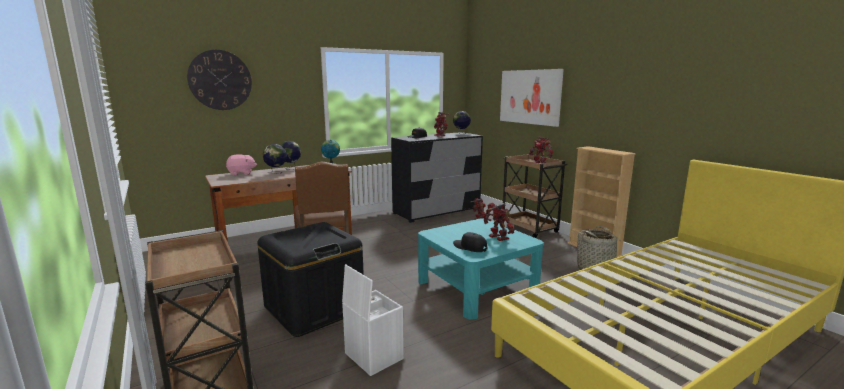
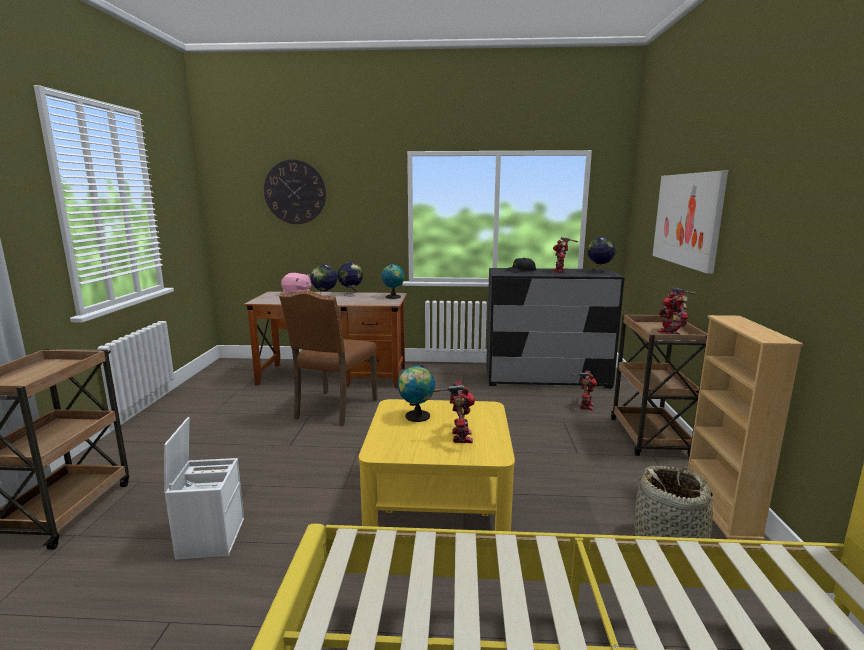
camera: 35 degrees right, 0 degrees up
black storage box [257,222,364,337] -> none
turquoise coffee table [418,218,544,320] -> yellow coffee table [359,399,515,531]
black cap [453,232,487,252] -> none
none -> globe [398,365,435,422]

